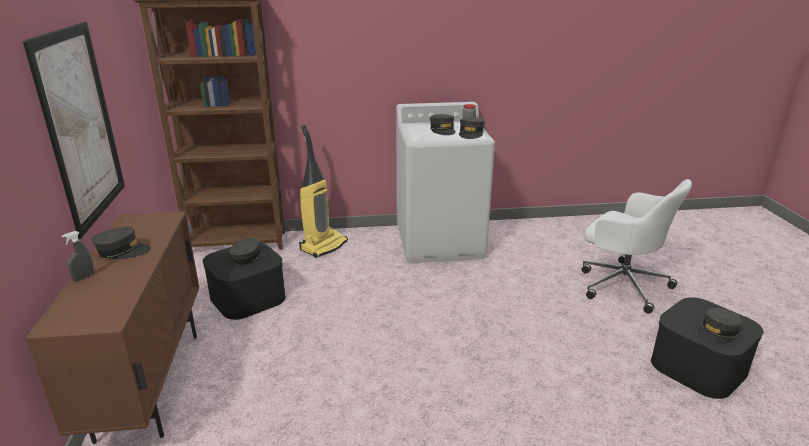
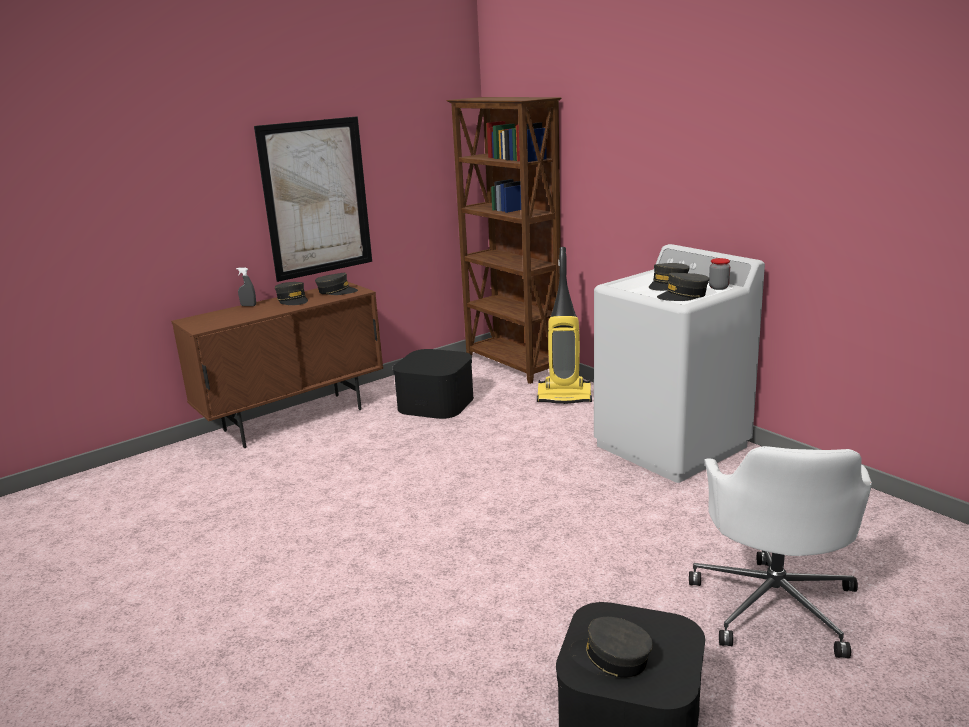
camera: 60 degrees right, 5 degrees down
grey cap [230,237,268,265] -> grey cap moved to [315,273,358,295]

